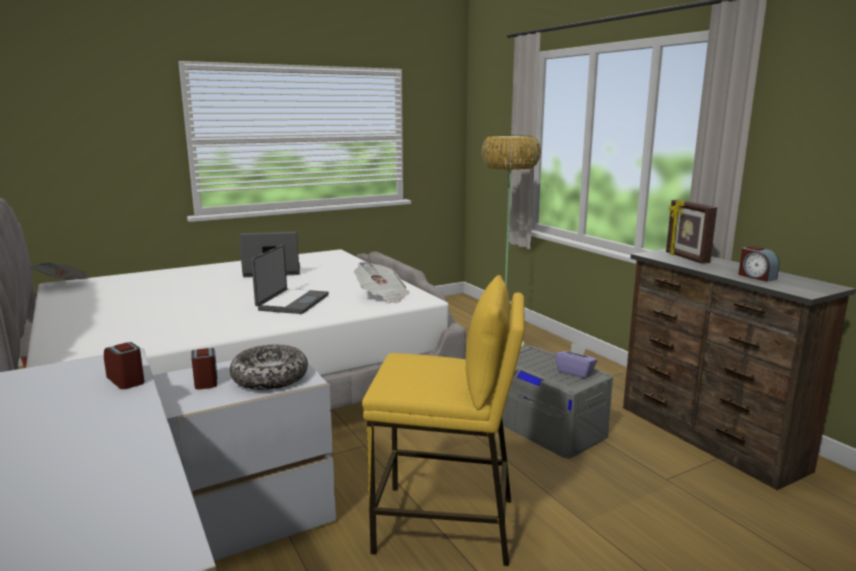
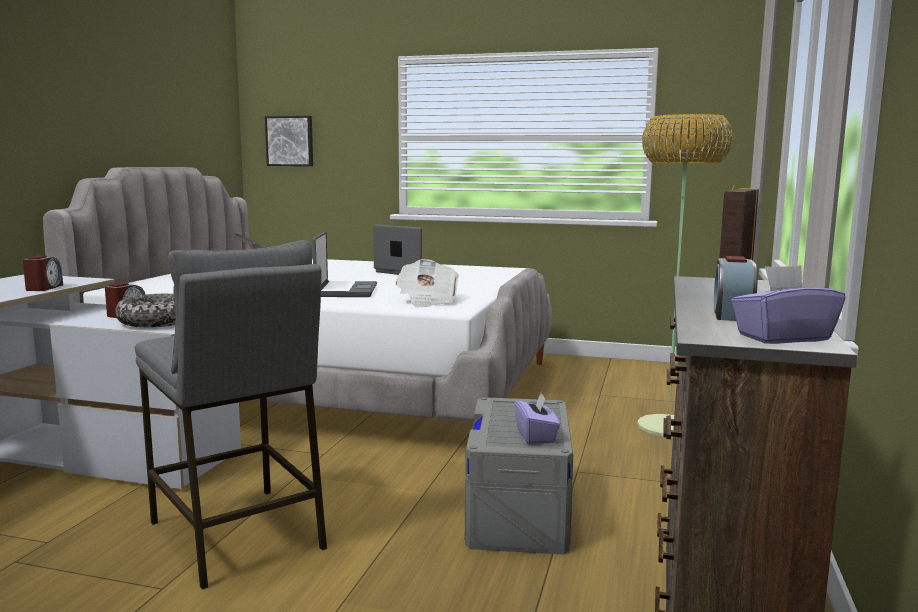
camera: 45 degrees right, 5 degrees down
laptop [251,245,329,314] -> laptop turned 60 degrees counterclockwise [312,232,377,297]
yellow stool [362,275,524,567] -> grey stool [135,240,327,589]
none -> picture [265,116,313,166]
none -> purple tissue box [731,265,846,344]

